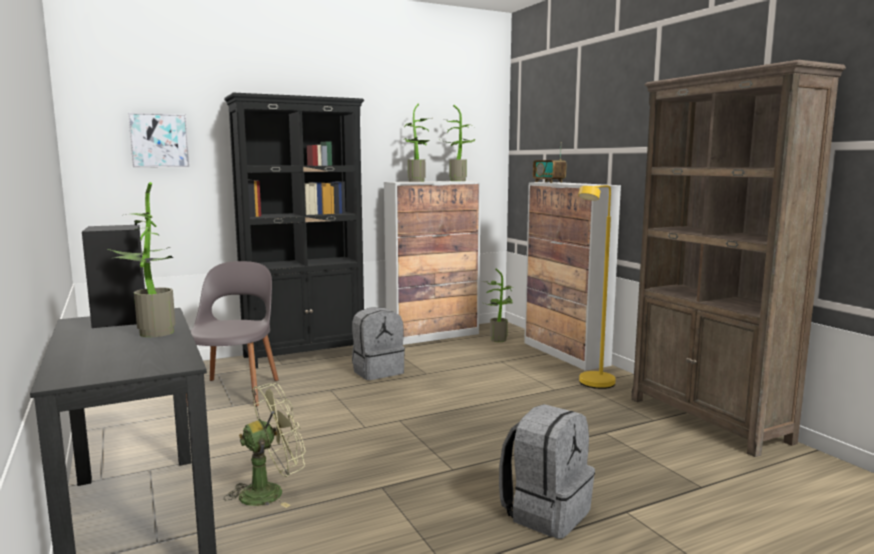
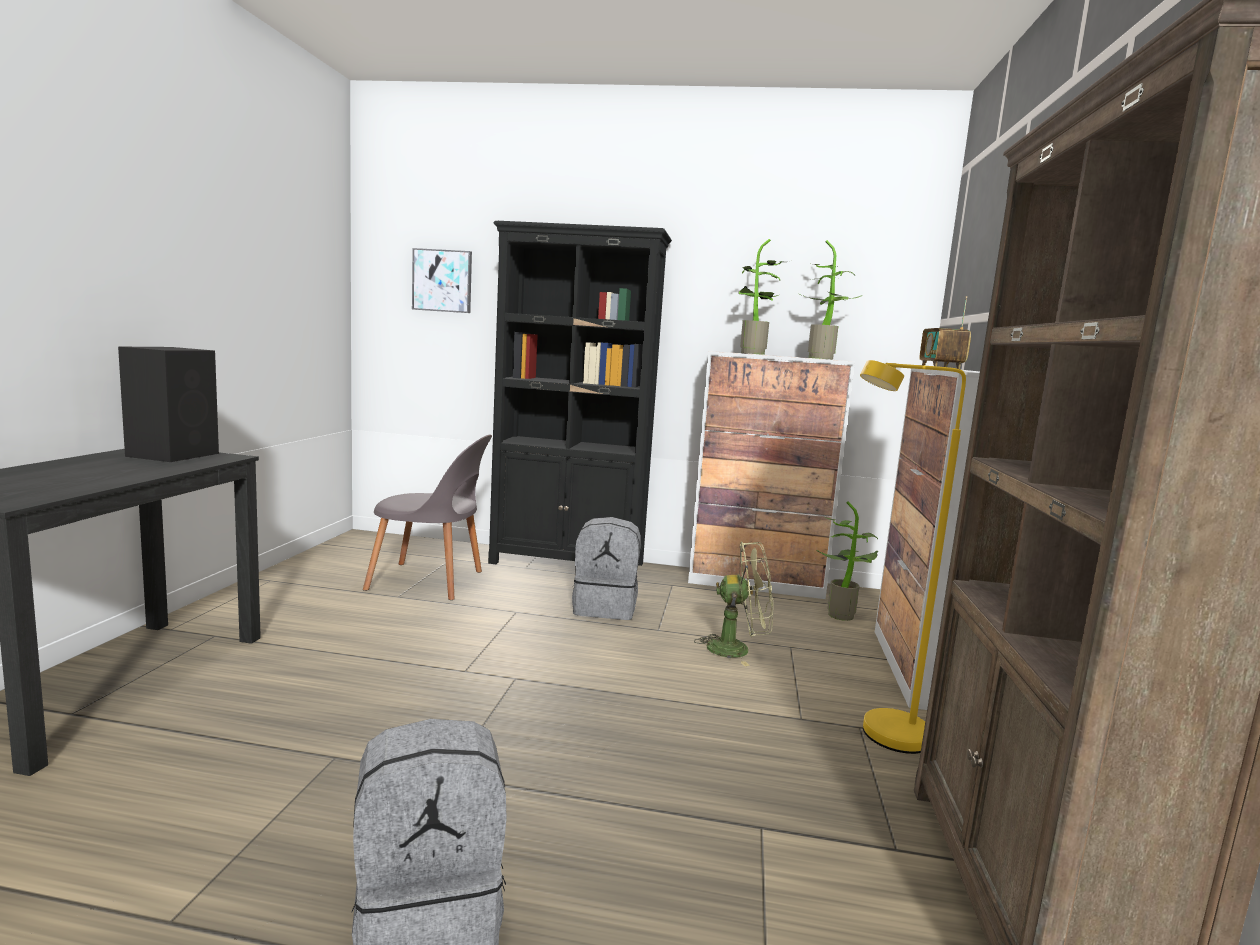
camera: 35 degrees right, 0 degrees up
potted plant [107,182,175,337] -> none
grey chair [186,261,279,406] -> grey chair turned 60 degrees clockwise [363,434,492,600]
green fan [224,383,306,508] -> green fan moved to [694,541,773,666]

